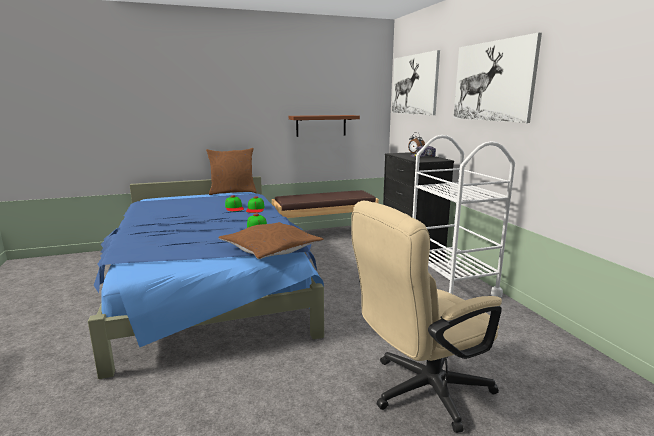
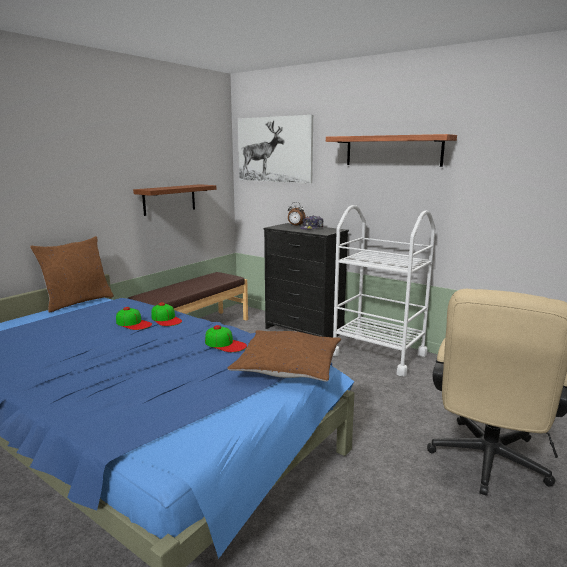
camera: 35 degrees left, 0 degrees up
picture [453,33,542,123] -> shelf [326,134,457,167]

